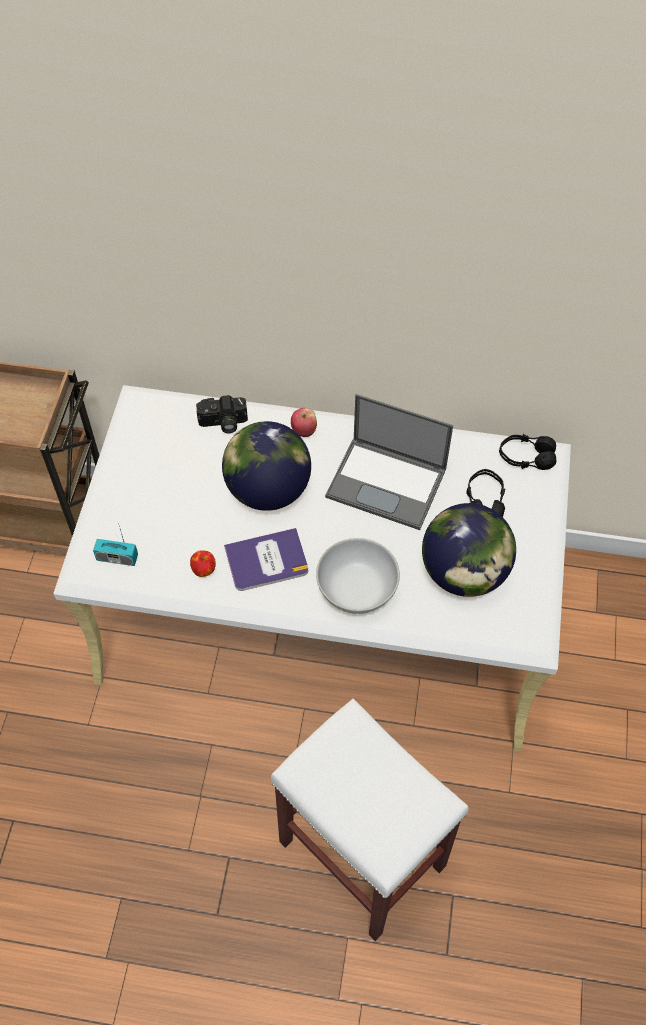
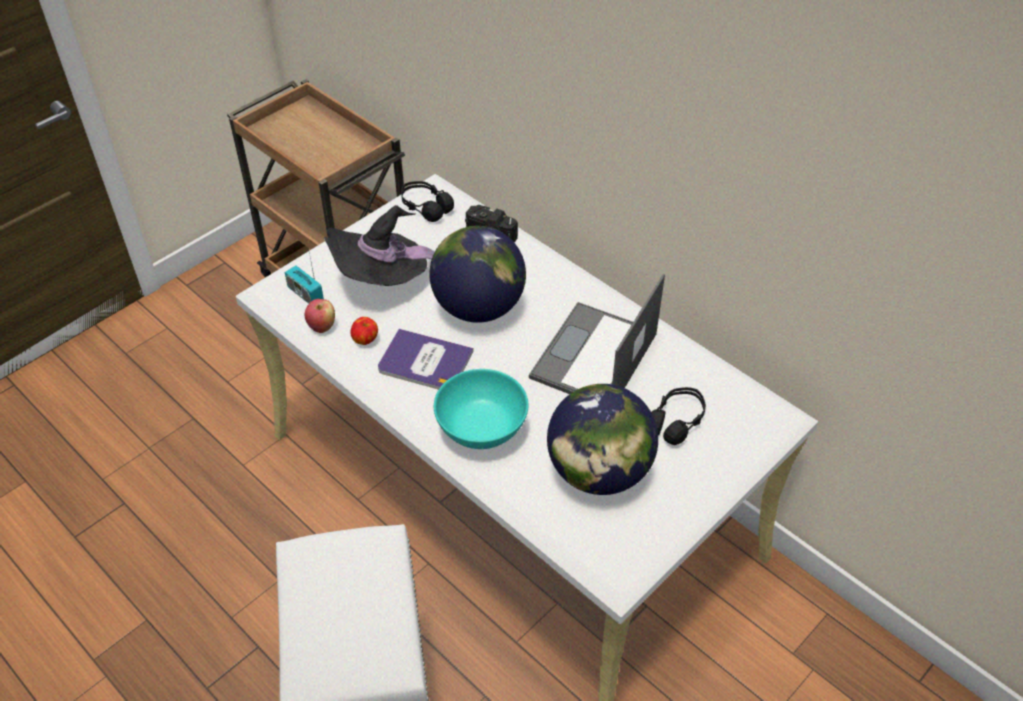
camera: 35 degrees right, 10 degrees down
apple [291,408,317,437] -> apple moved to [305,299,335,333]
white bowl [316,538,400,614] -> turquoise bowl [434,369,529,449]
laptop [325,394,453,530] -> laptop turned 60 degrees clockwise [529,274,665,394]
black headphones [499,434,557,470] -> black headphones moved to [401,181,454,222]
none -> black hat [324,205,435,286]

